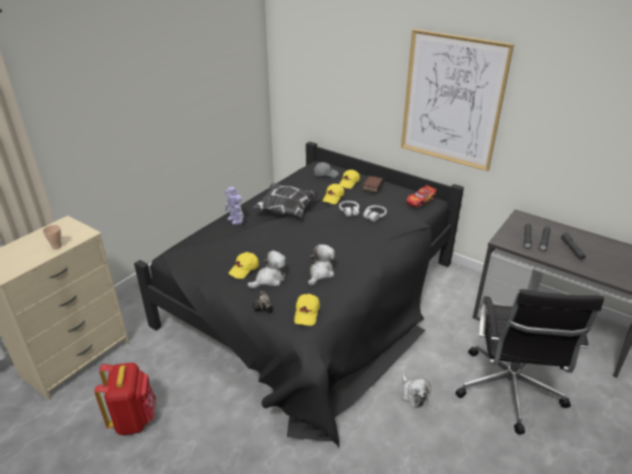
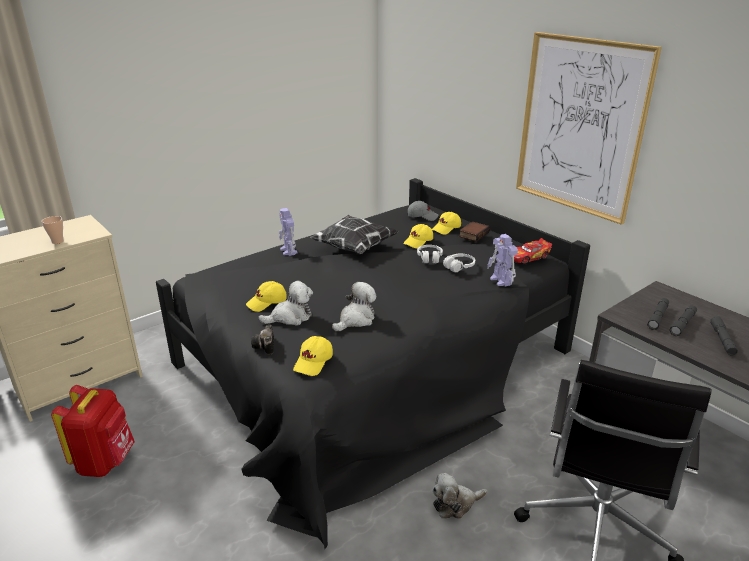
camera: 15 degrees right, 5 degrees down
plush toy [402,373,431,408] -> plush toy turned 75 degrees clockwise [432,473,487,519]
none -> toy robot [487,234,518,287]

